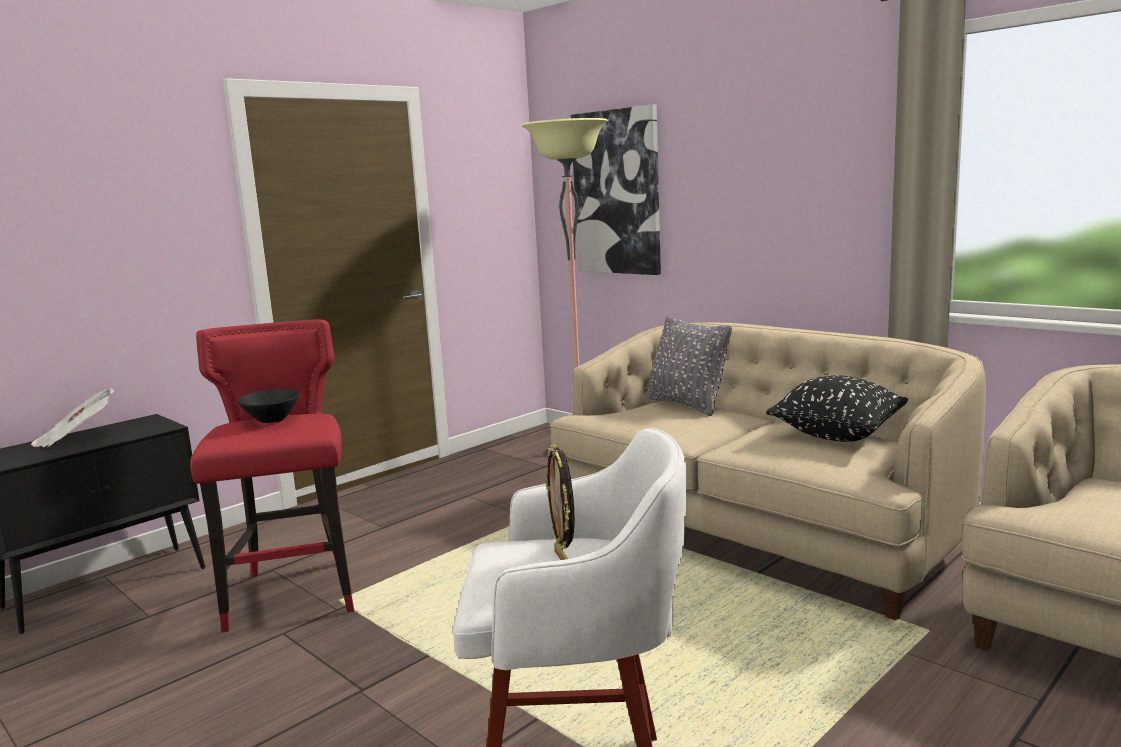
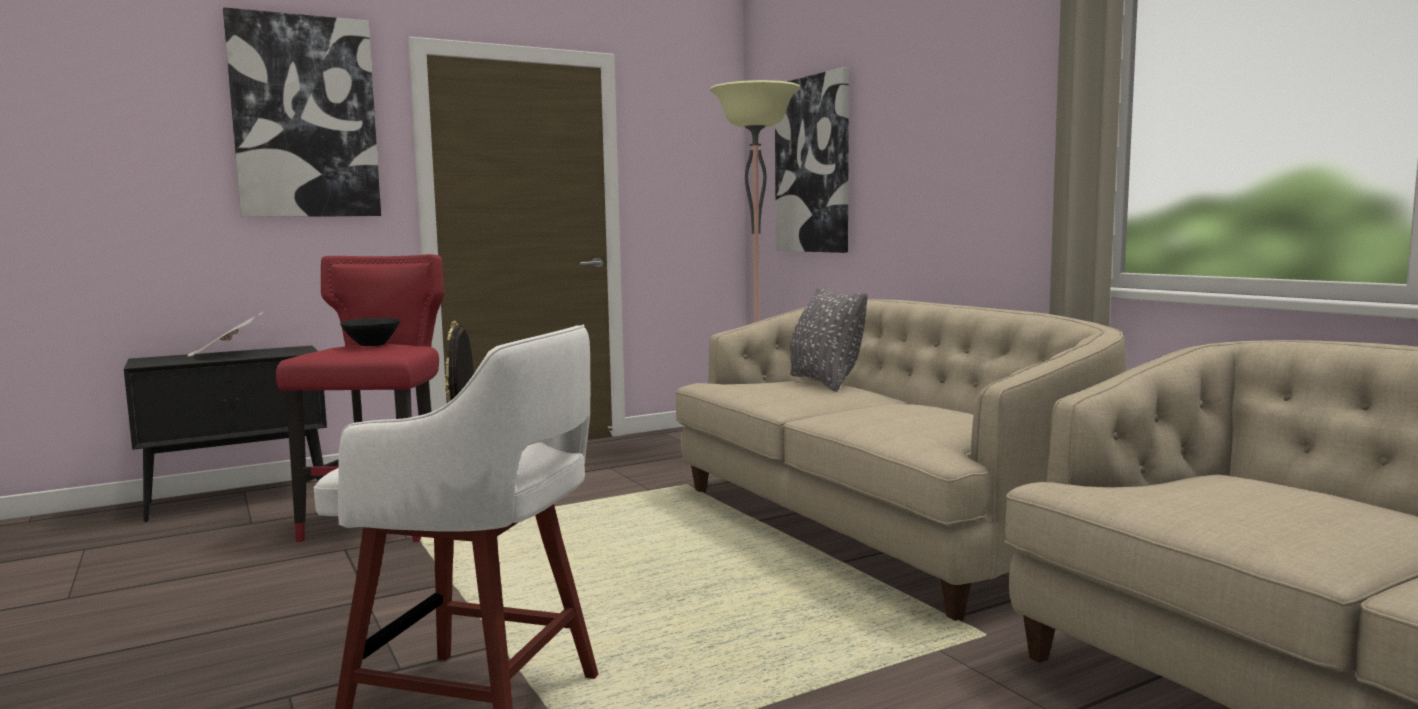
camera: 15 degrees right, 5 degrees down
black pillow [766,375,908,442] -> none
none -> picture [223,7,381,217]

